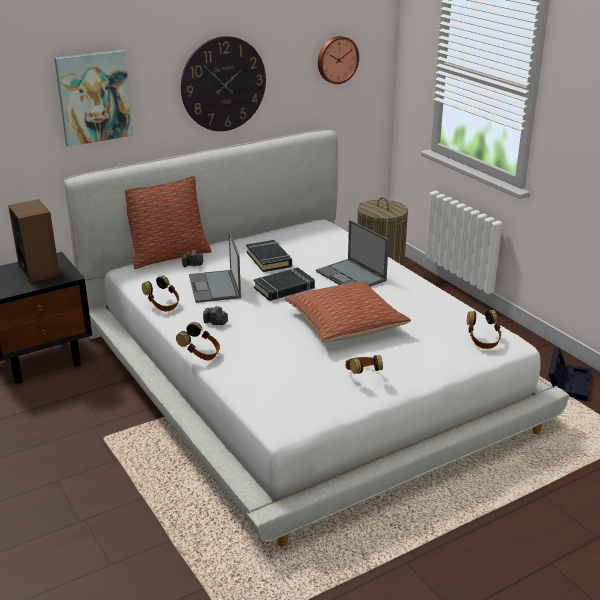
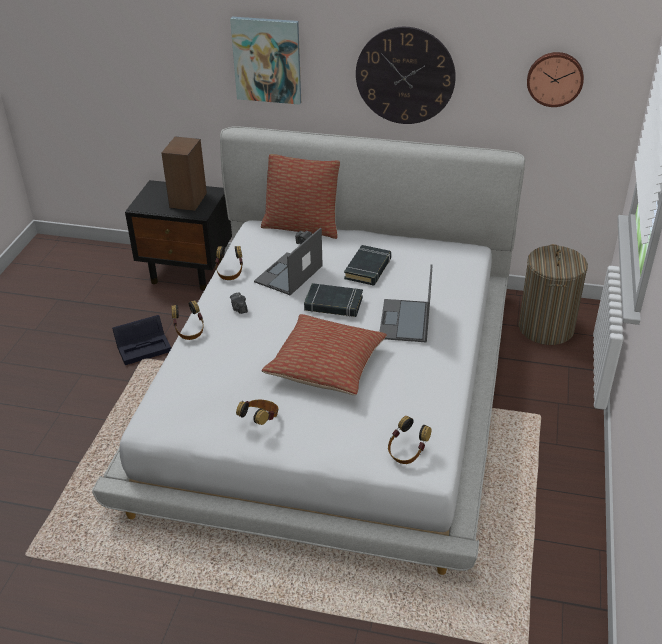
camera: 45 degrees right, 10 degrees up
black storage box [548,347,592,401] -> black storage box moved to [112,315,171,365]

